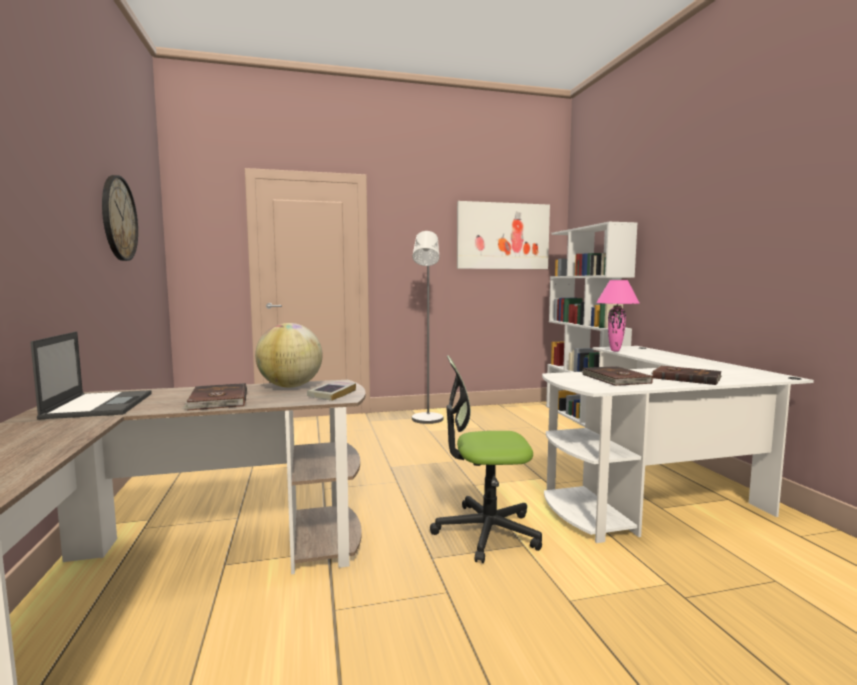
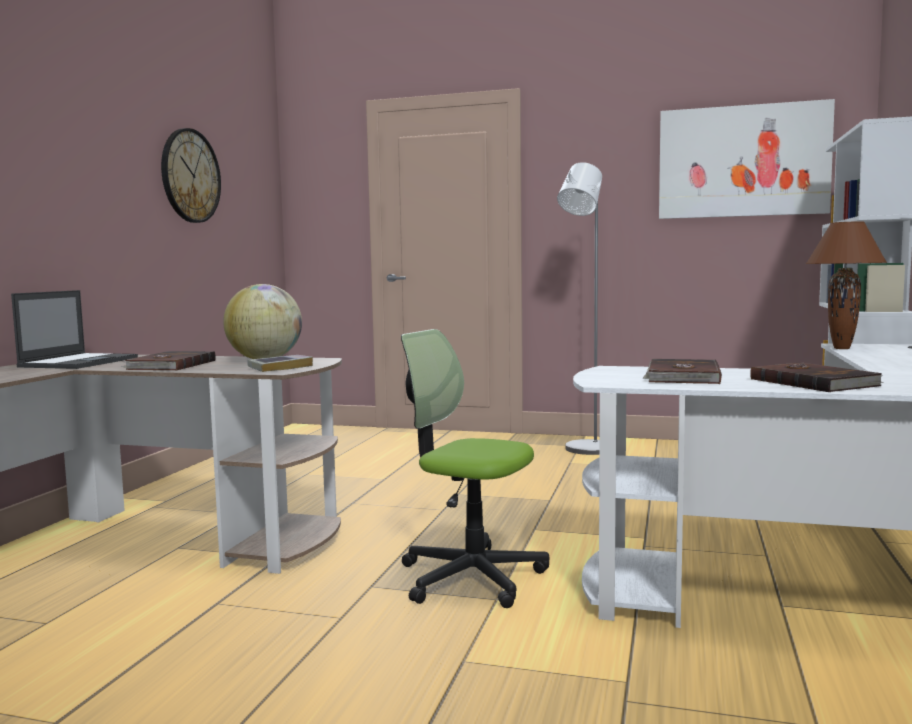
camera: 30 degrees right, 0 degrees up
pink table lamp [596,280,639,351] -> brown table lamp [806,221,887,349]

